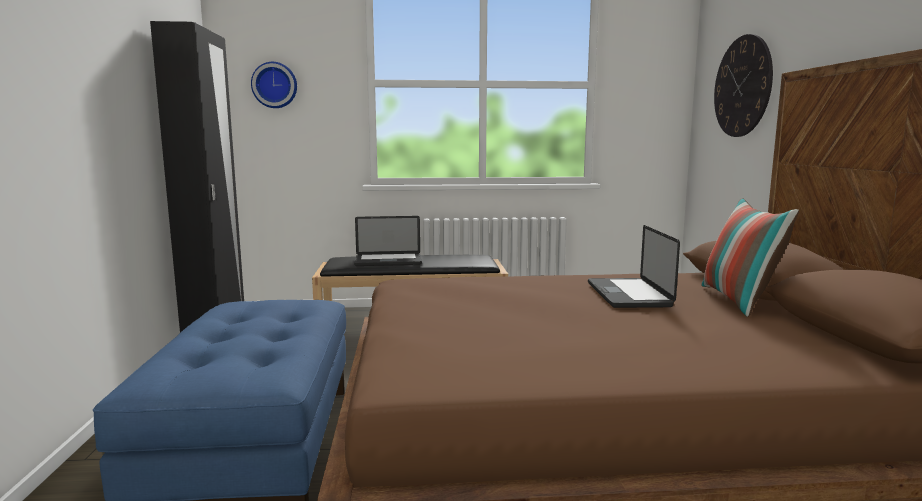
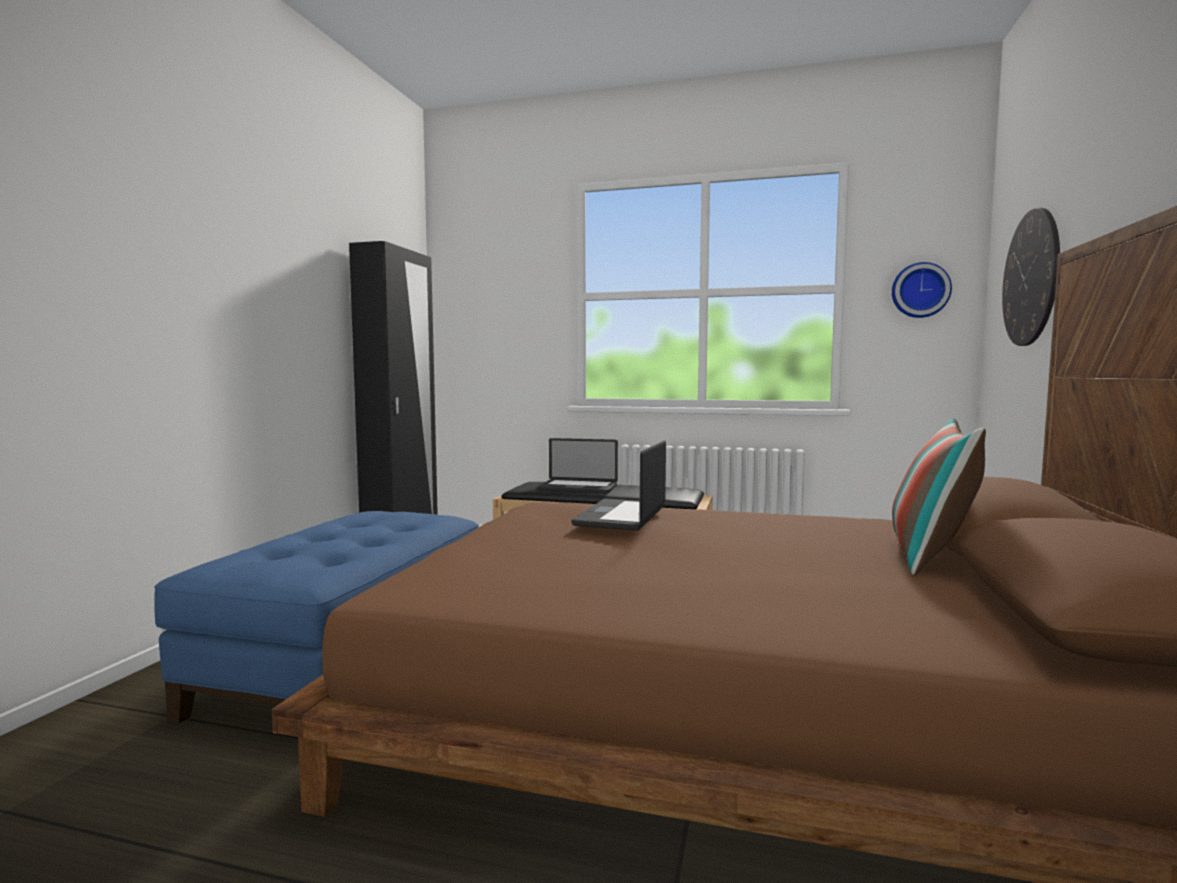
camera: 20 degrees right, 5 degrees down
wall clock [251,62,297,108] -> wall clock moved to [892,262,952,318]
laptop [588,225,680,308] -> laptop moved to [572,440,666,531]

